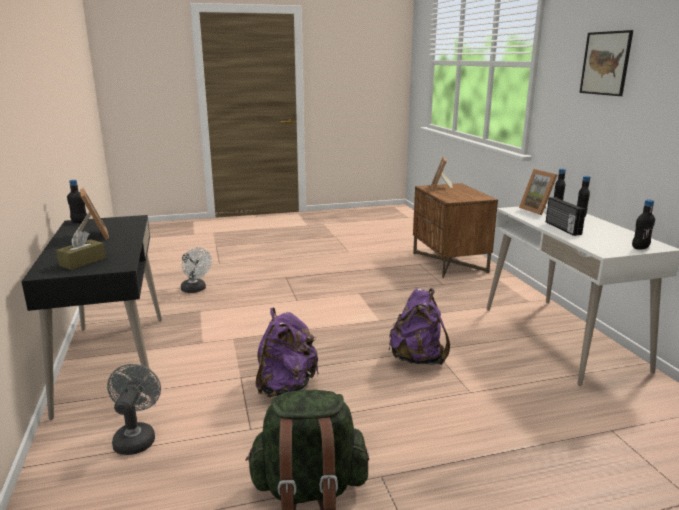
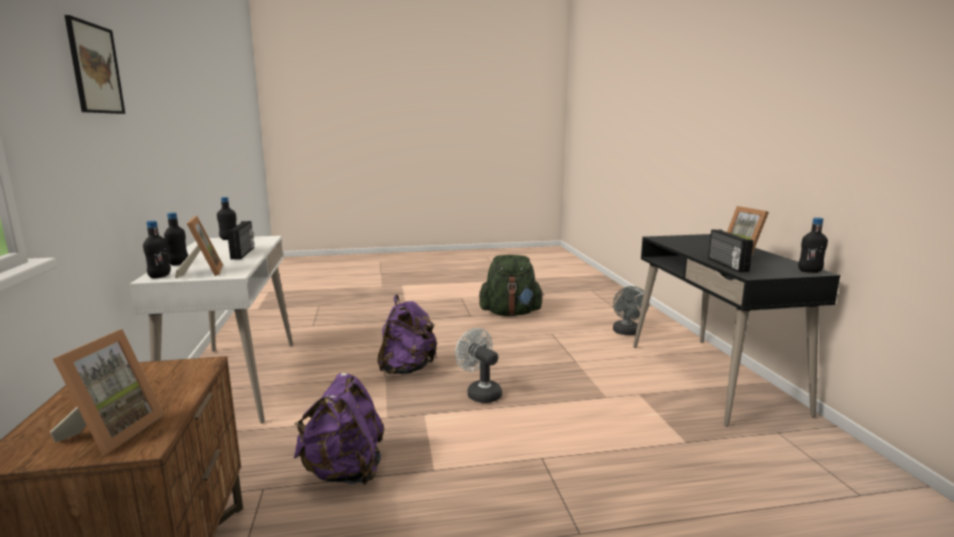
camera: 175 degrees left, 5 degrees down
brown tissue box [56,231,106,270] -> none
white fan [181,247,212,293] -> white fan moved to [455,328,502,403]
purple backpack [256,307,319,397] -> purple backpack moved to [294,372,384,485]
none -> radio [708,230,753,272]

